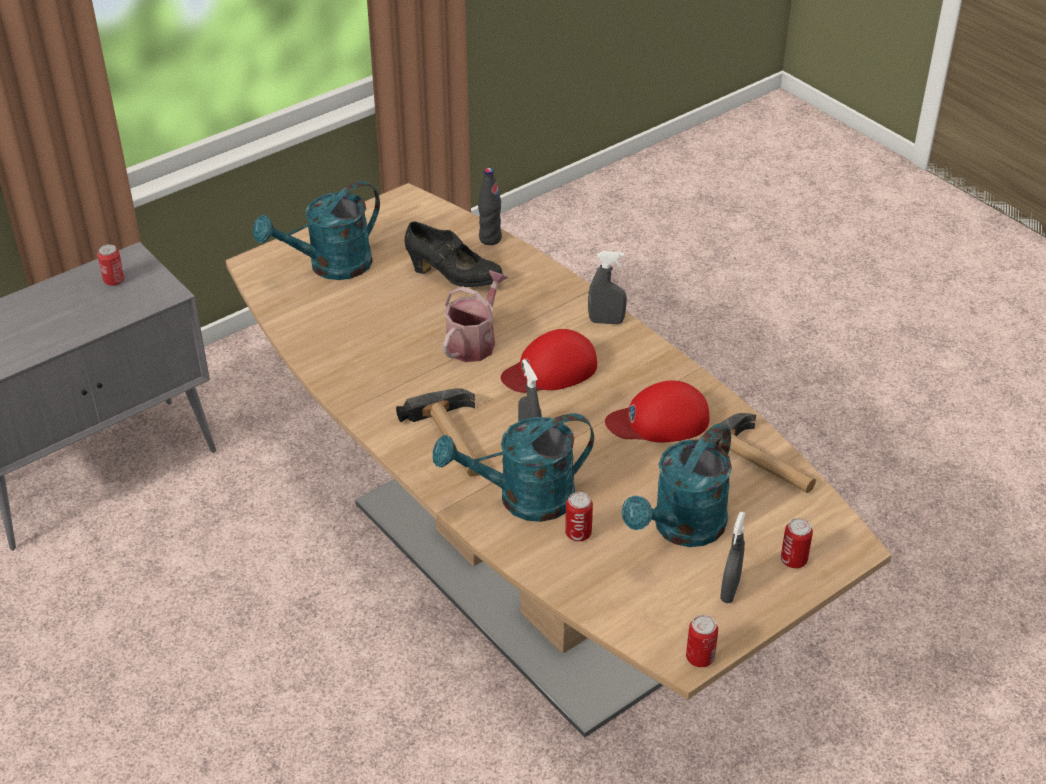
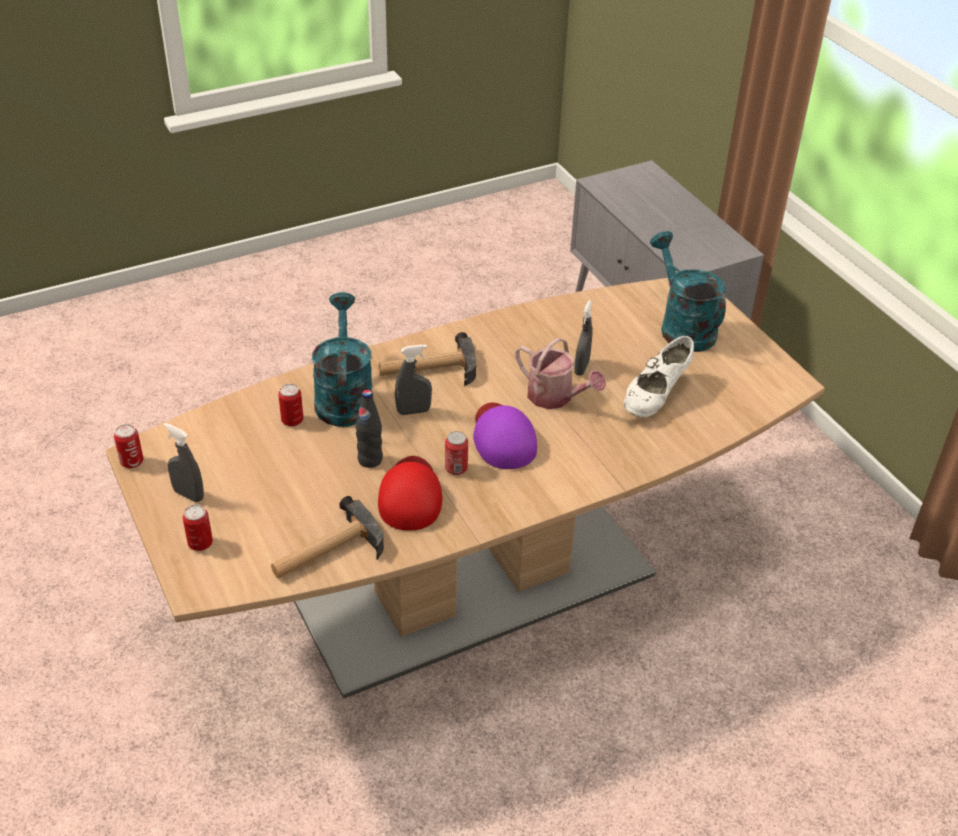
camera: 100 degrees right, 0 degrees up
can [97,244,124,286] -> can moved to [445,431,468,475]
black shoe [405,221,503,287] -> white shoe [624,336,694,418]
black bottle [478,168,502,245] -> black bottle moved to [356,390,383,468]
red cap [501,329,597,393] -> purple cap [473,402,537,469]
grey spray bottle [588,251,627,324] -> grey spray bottle moved to [574,301,593,375]
turquoise watering can [622,424,732,547] -> none

